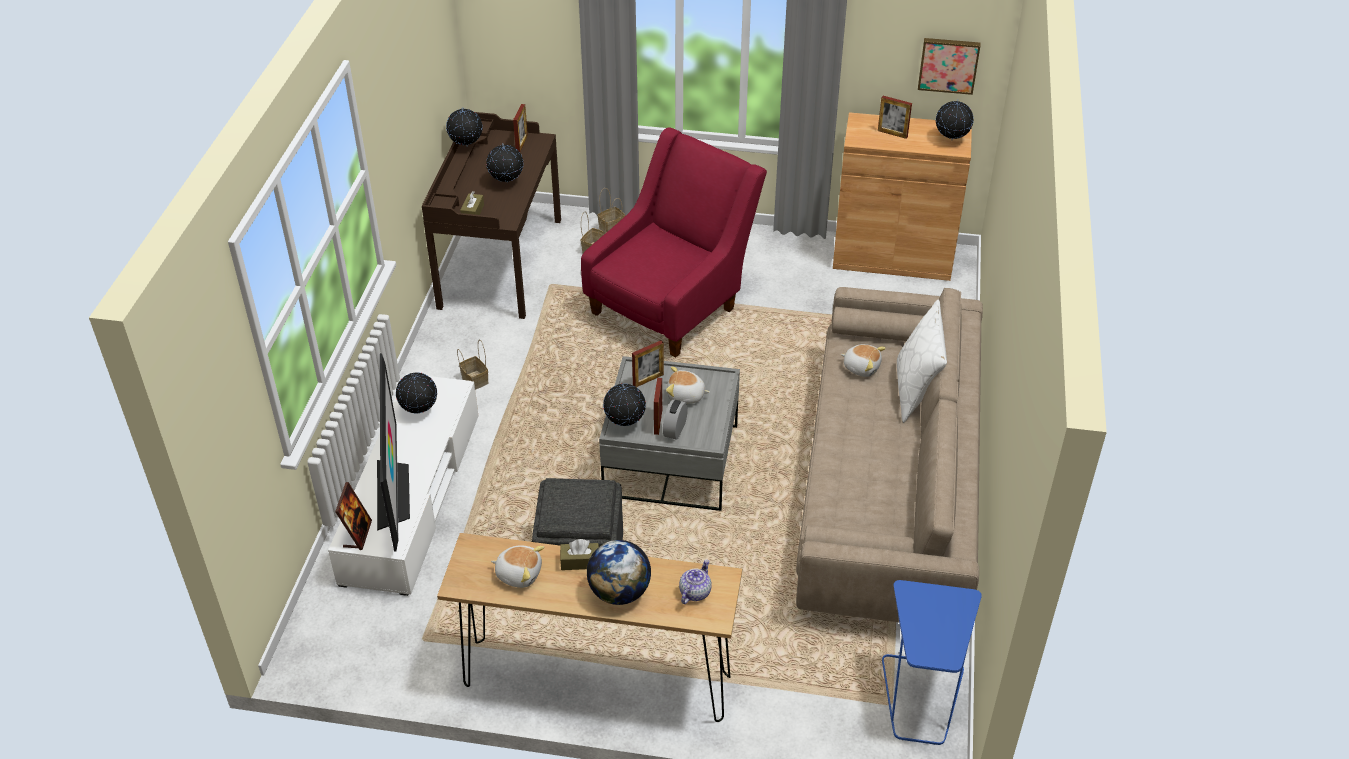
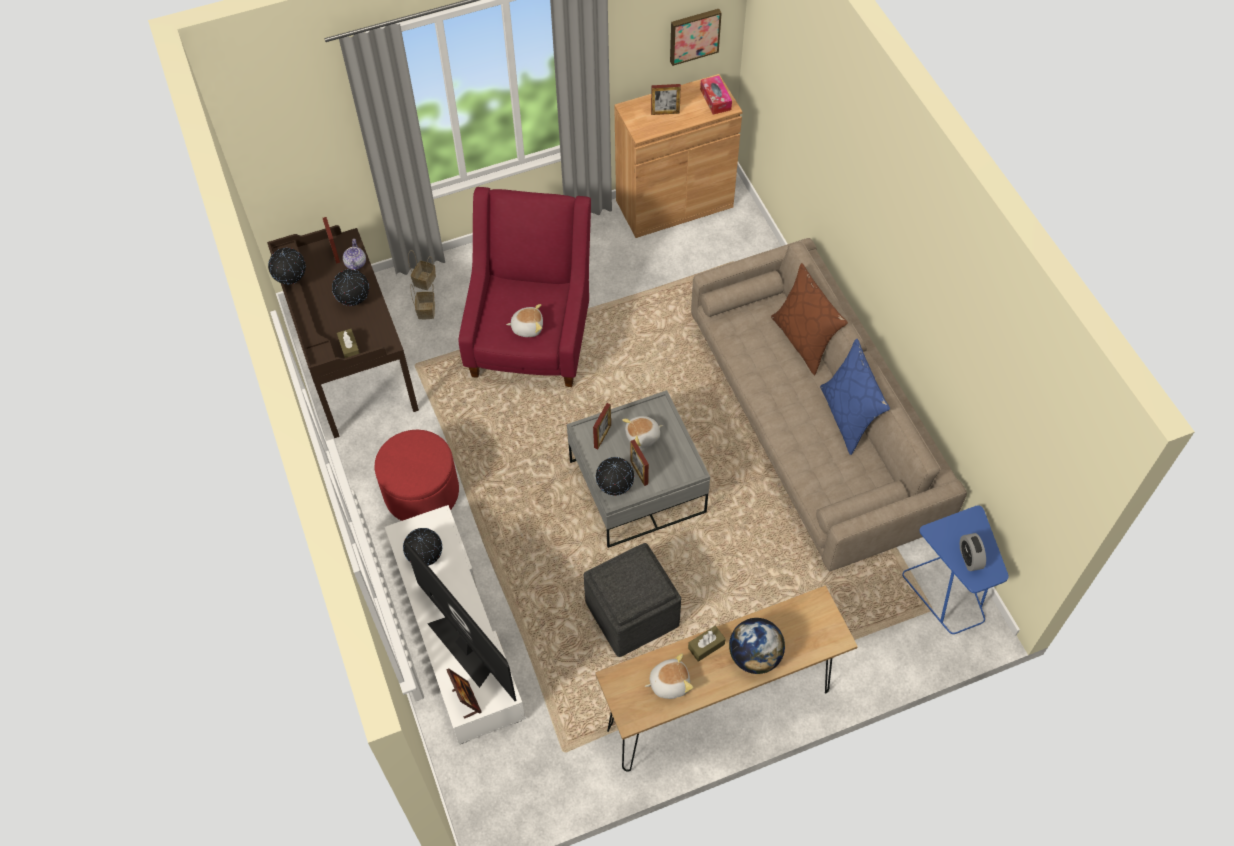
camera: 30 degrees left, 15 degrees up
basket [457,339,488,390] -> red ottoman [375,430,459,521]
alarm clock [663,400,688,440] -> alarm clock moved to [960,533,986,571]
teapot [679,559,712,604] -> teapot moved to [343,239,366,270]
plush toy [841,344,886,377] -> plush toy moved to [506,304,543,337]
white pillow [897,299,947,423] -> brown pillow [771,263,848,375]
globe [936,99,974,140] -> tissue box [700,76,732,115]
none -> blue pillow [820,339,890,455]

